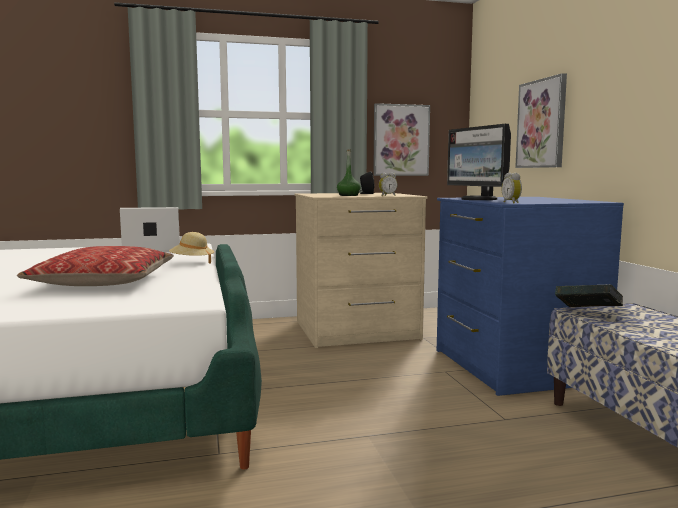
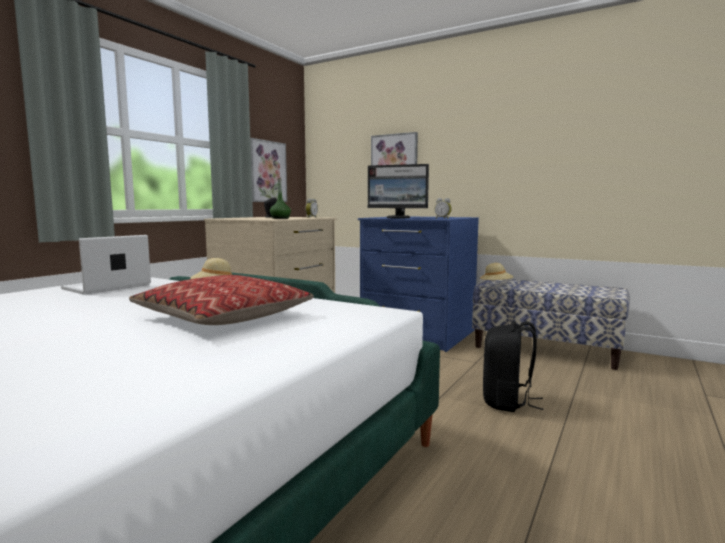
camera: 45 degrees left, 0 degrees up
book [555,284,623,307] -> beige hat [480,263,514,280]
none -> black backpack [483,321,544,412]

